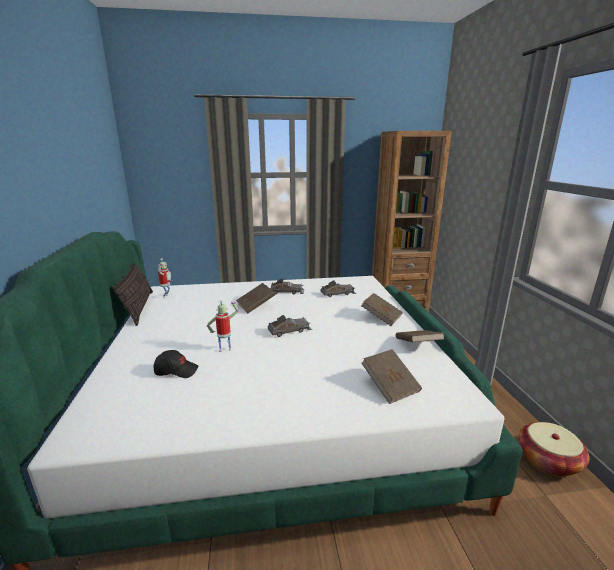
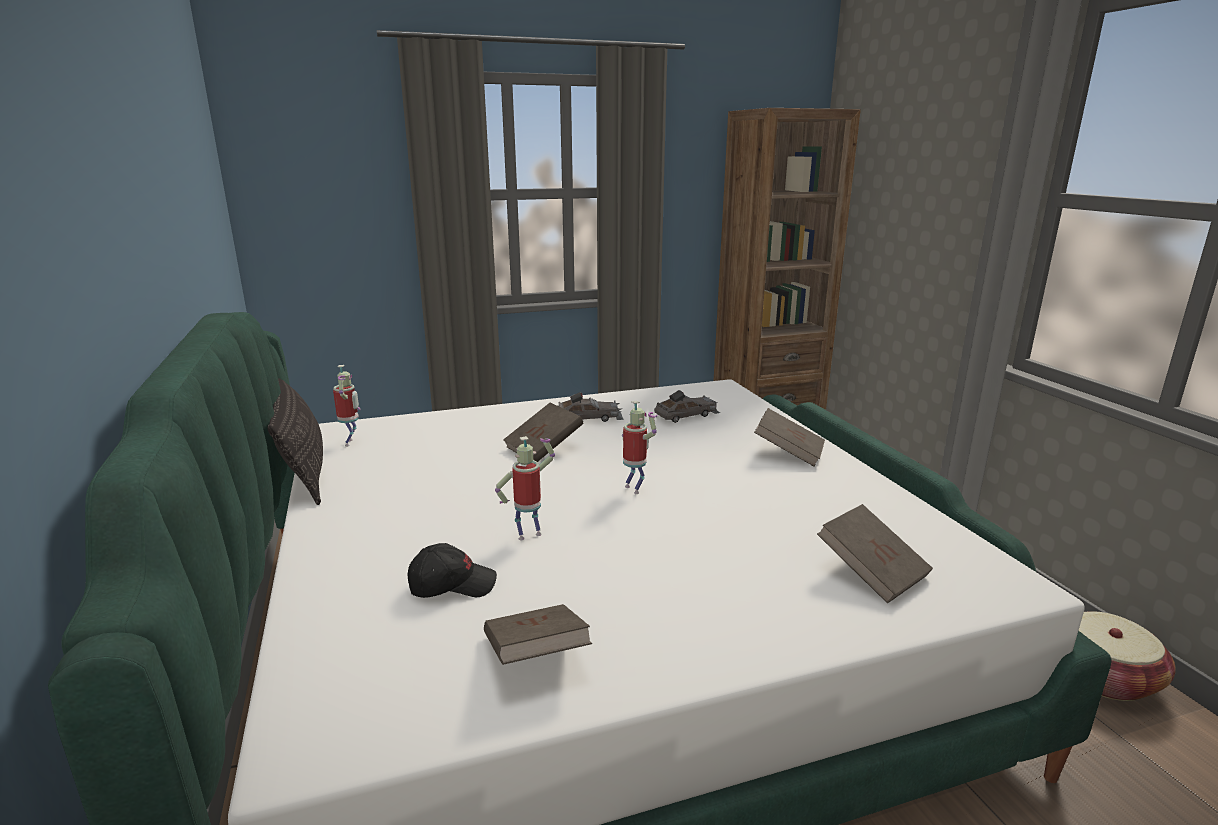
camera: 10 degrees left, 0 degrees up
grey toy car [268,315,312,337] -> toy robot [622,400,658,494]
brown book [396,330,445,342] -> brown book moved to [484,604,592,665]

